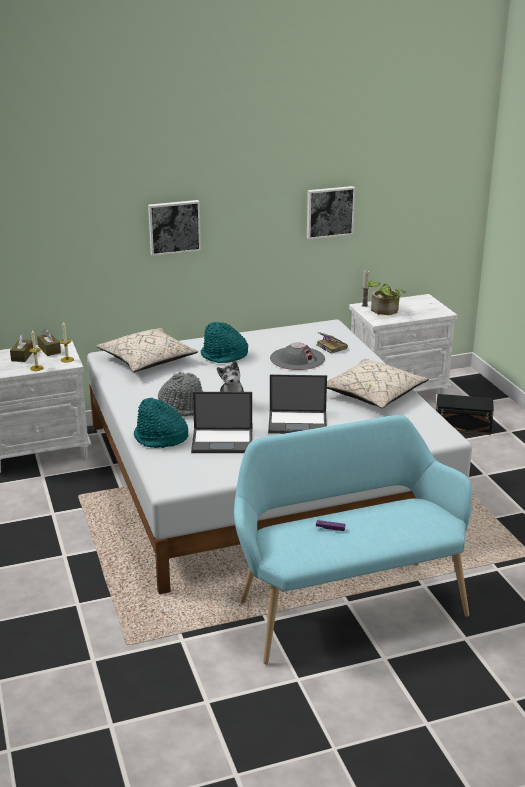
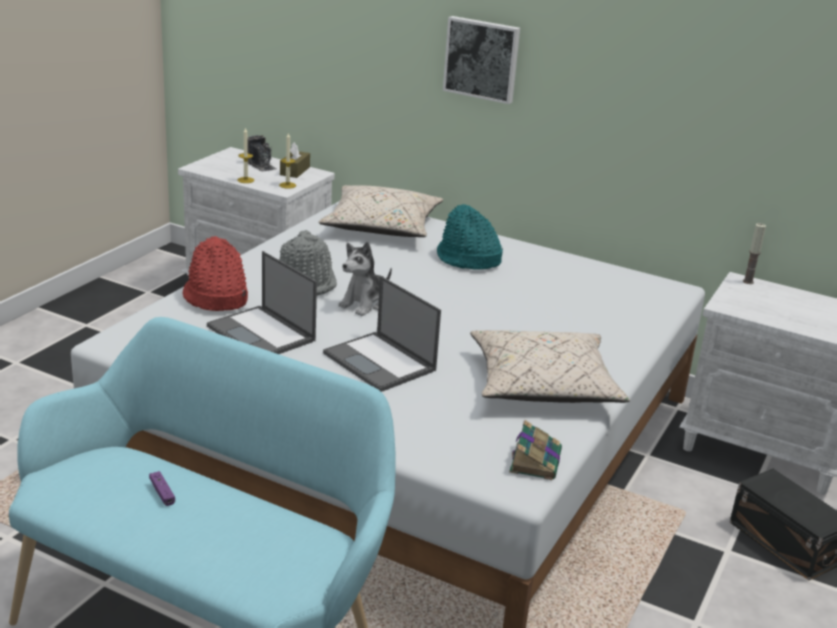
camera: 45 degrees right, 0 degrees up
brown tissue box [10,334,33,362] -> camera [247,135,276,172]
turquoise hat [134,398,188,448] -> red hat [183,236,248,311]
grey hat [270,342,325,370] -> none
picture [307,186,355,239] -> none
book [316,332,348,354] -> book moved to [509,420,562,480]
potted plant [368,280,406,315] -> none

